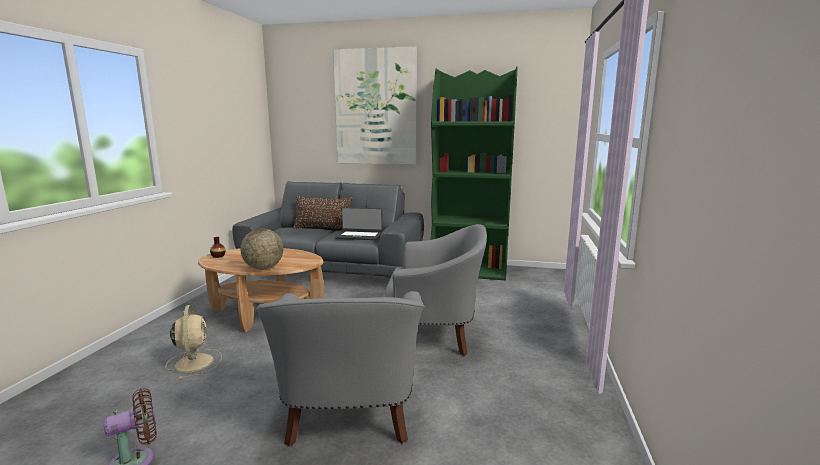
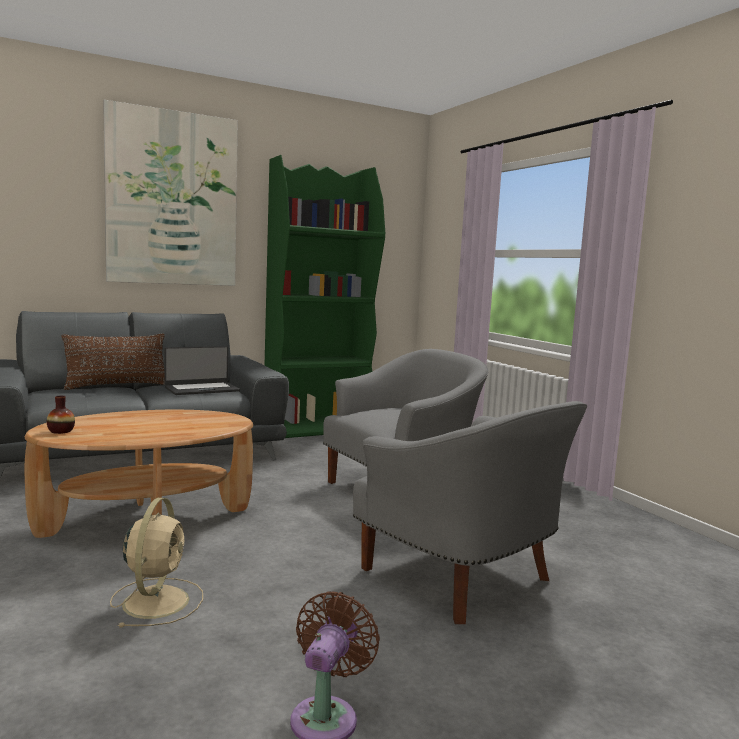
camera: 40 degrees left, 5 degrees down
beige fan [165,305,222,379] -> beige fan turned 60 degrees clockwise [110,498,203,627]
globe [240,228,283,270] -> none

